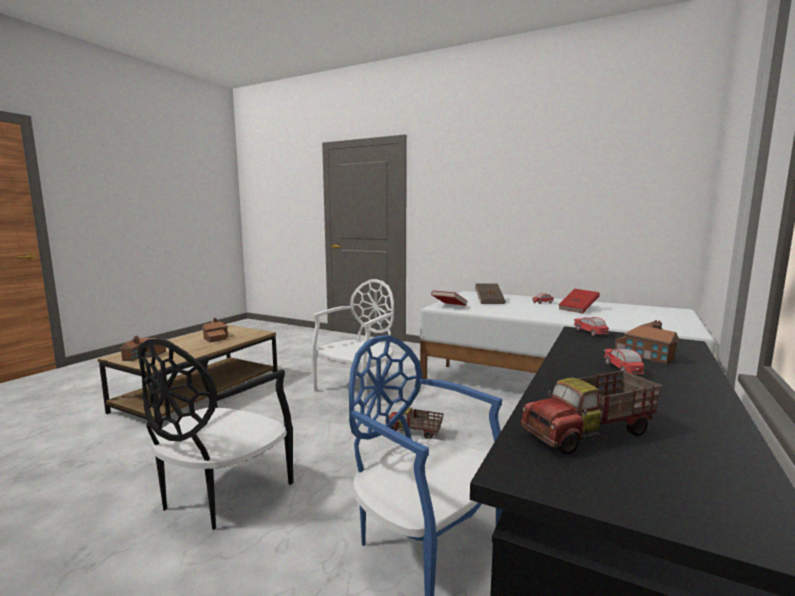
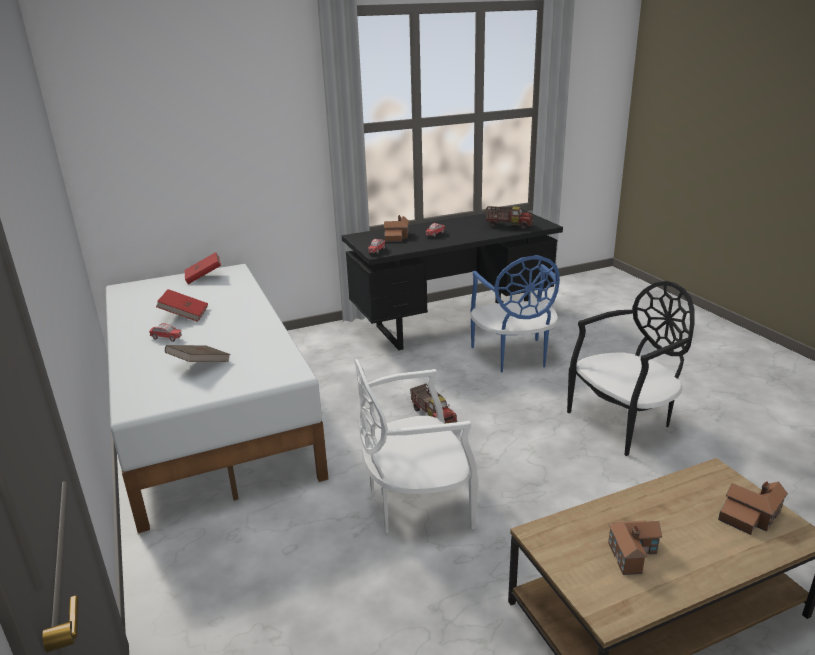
camera: 140 degrees left, 15 degrees up
red book [431,291,467,306] -> red book moved to [185,252,221,284]

